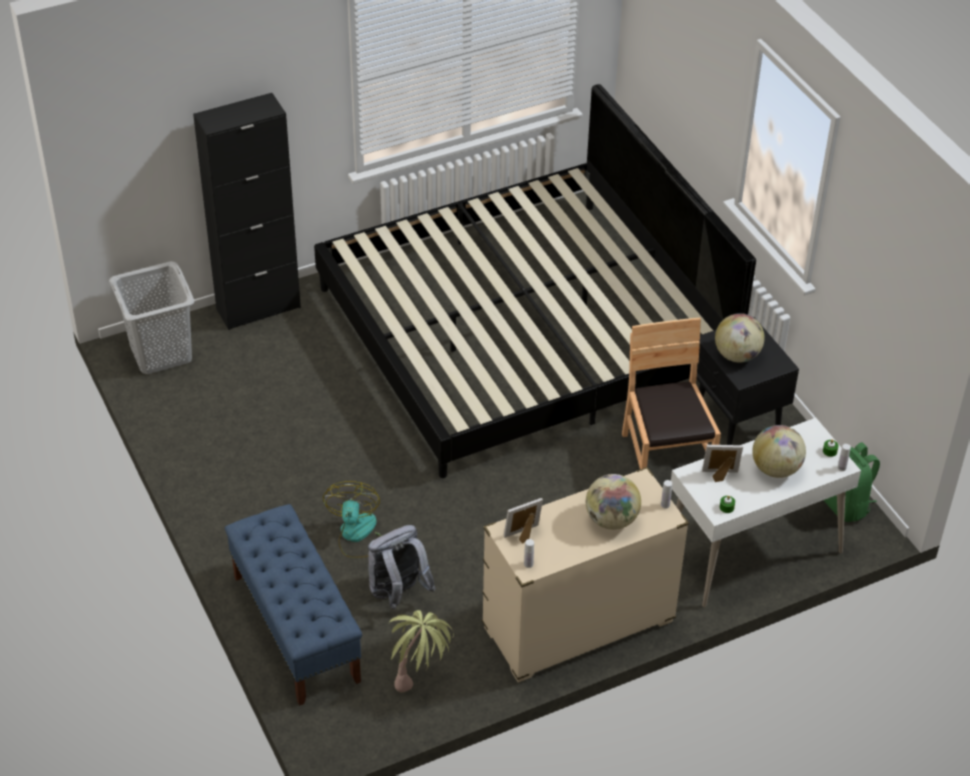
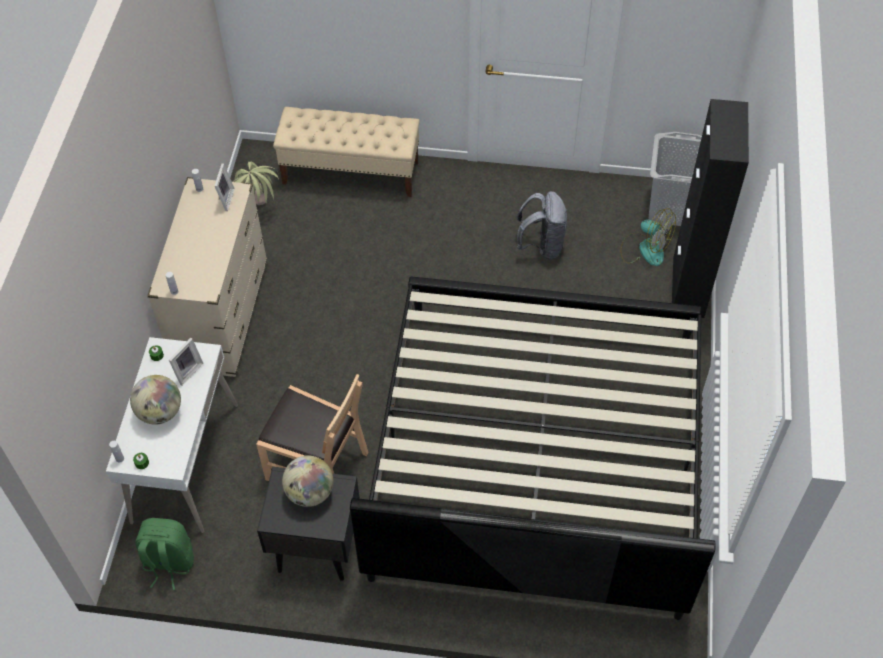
camera: 125 degrees right, 10 degrees up
blue bench [225,504,362,706] -> beige bench [273,107,420,197]
fan [323,481,382,558] -> fan moved to [620,208,676,266]
grey backpack [368,525,436,610] -> grey backpack moved to [517,191,567,260]
globe [586,474,641,530] -> none

